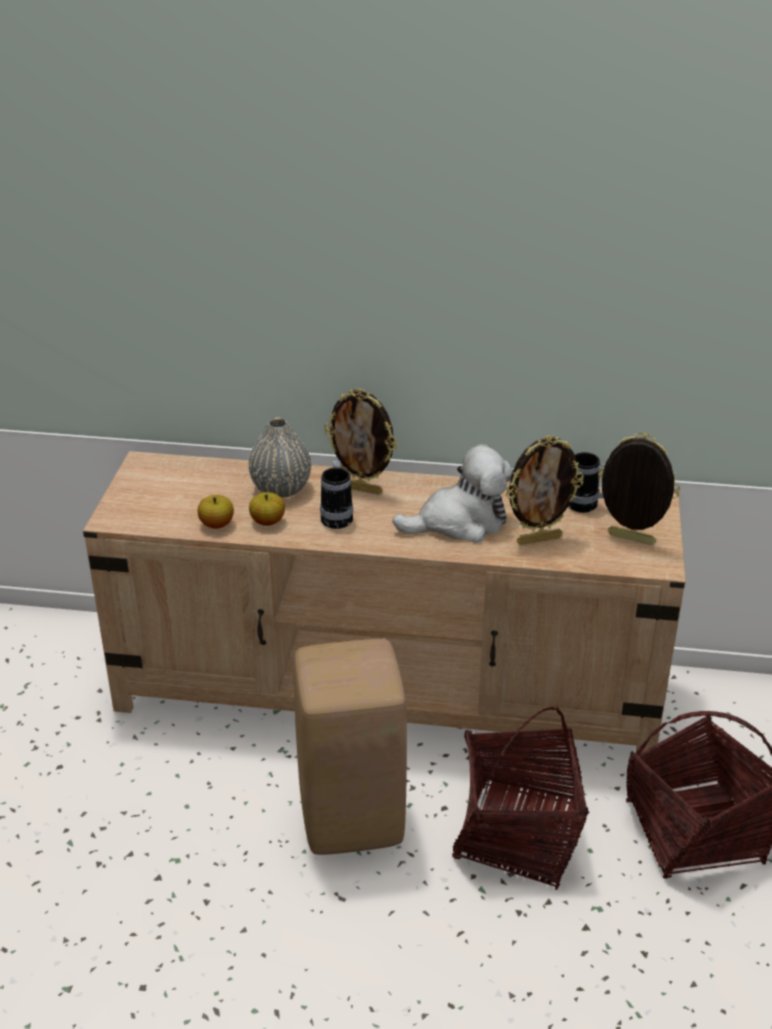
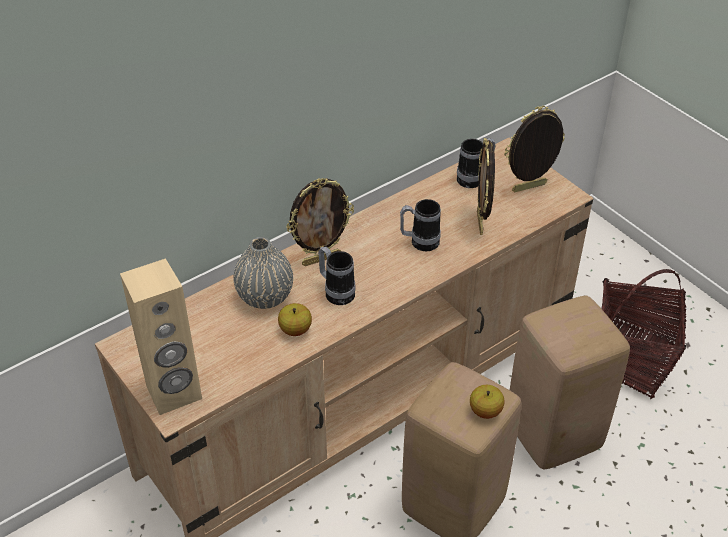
camera: 45 degrees left, 10 degrees up
apple [198,495,234,529] -> apple moved to [470,385,505,419]
plush toy [393,444,513,543] -> mug [400,199,441,251]
basket [452,707,589,890] -> beige stool [510,296,630,469]
picture frame [506,435,584,545] -> picture frame turned 150 degrees clockwise [477,138,495,235]
none -> beige speaker [120,258,202,415]

